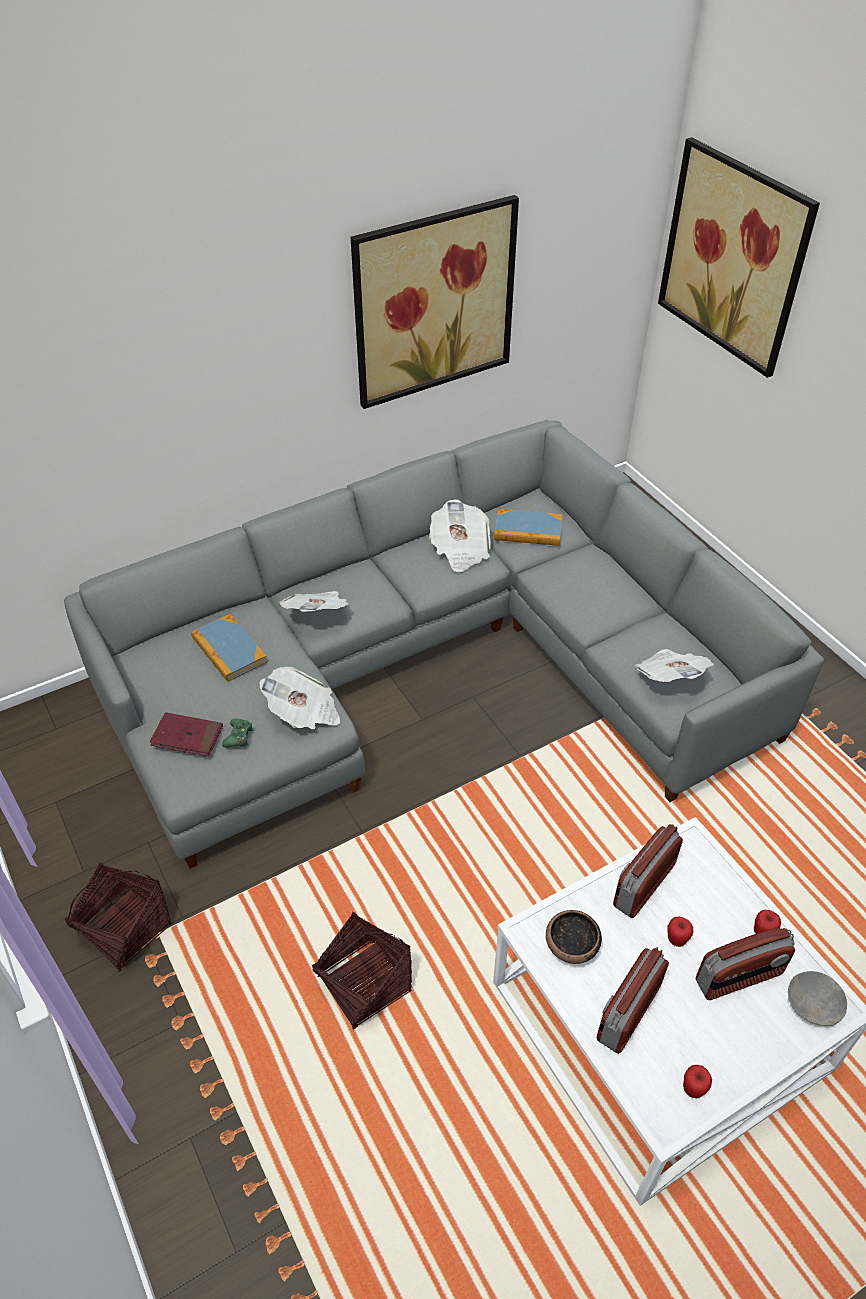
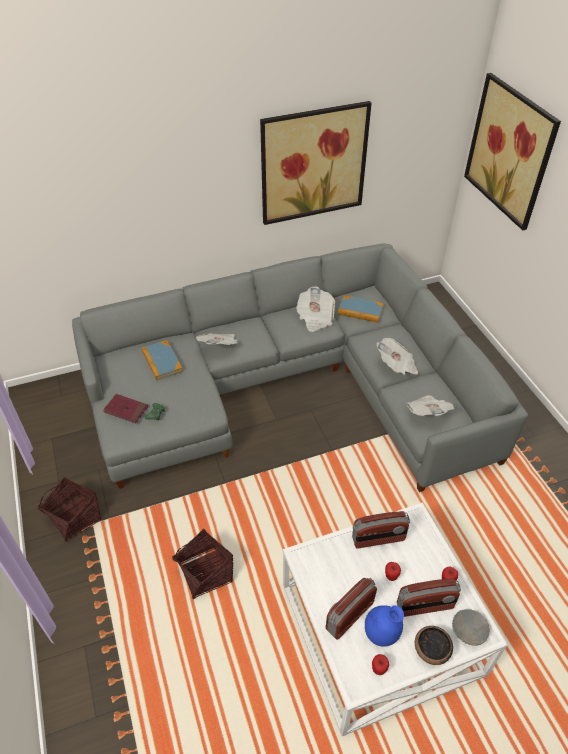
camera: 10 degrees right, 0 degrees up
newspaper [260,667,341,729] -> newspaper moved to [377,338,418,375]
bowl [546,910,602,964] -> bowl moved to [415,626,453,665]
radio [613,824,683,918] -> radio turned 150 degrees counterclockwise [352,511,410,549]
none -> blue vase [365,605,404,647]

